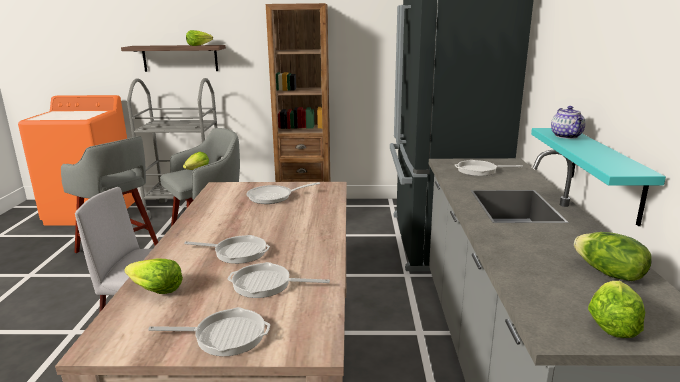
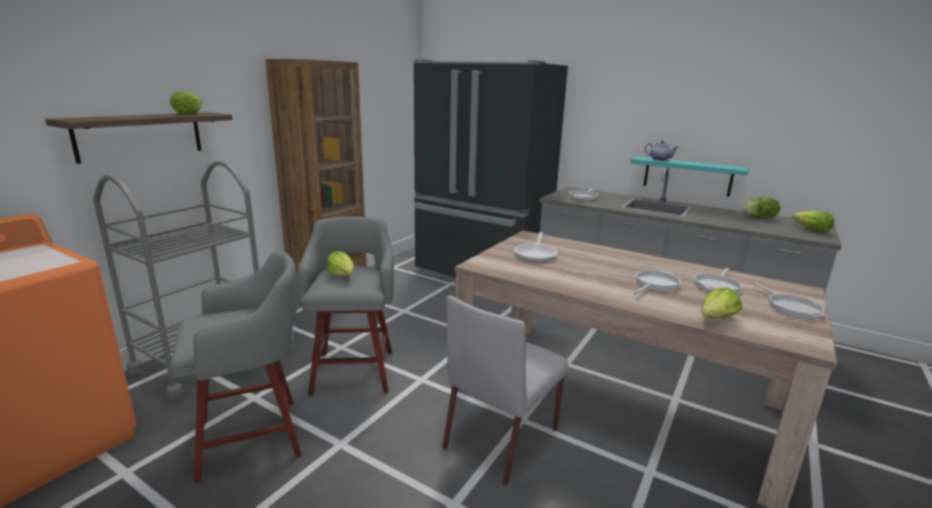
camera: 60 degrees left, 0 degrees up
frying pan [148,307,270,356] -> frying pan turned 135 degrees clockwise [752,282,825,319]

